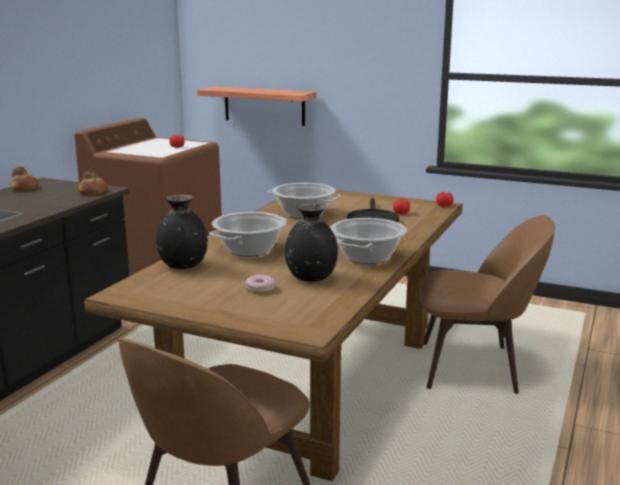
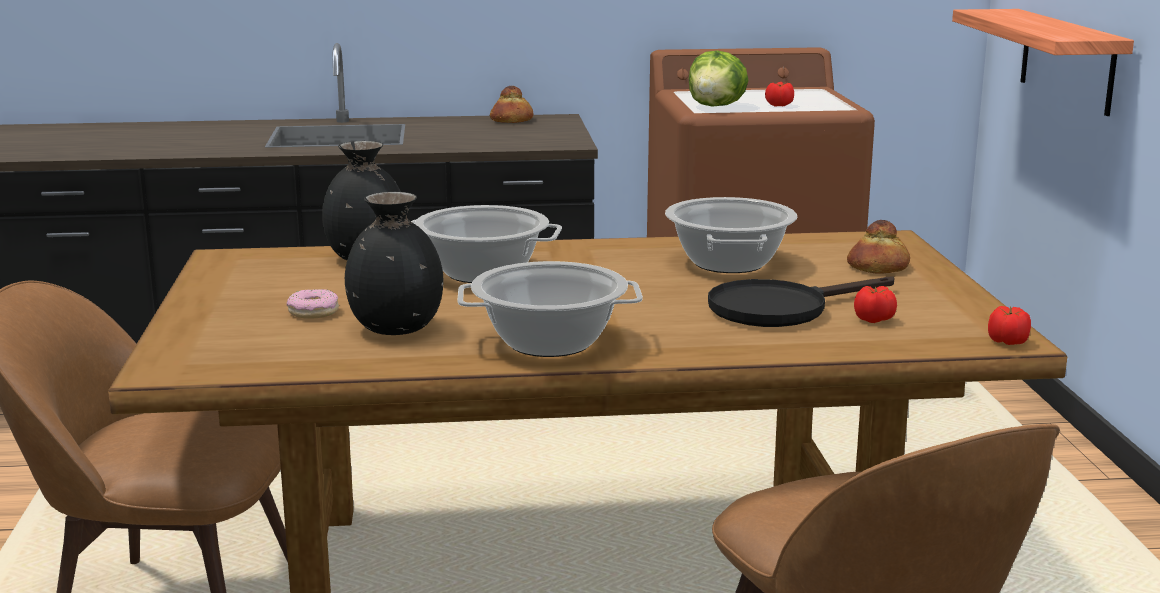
camera: 60 degrees right, 0 degrees up
bread [79,170,108,195] -> bread moved to [847,220,910,273]
none -> lettuce [689,50,748,107]

